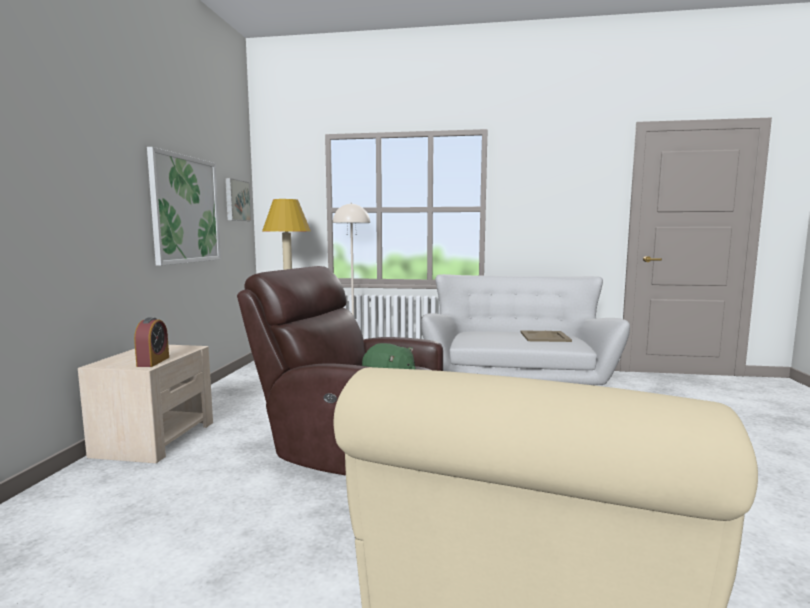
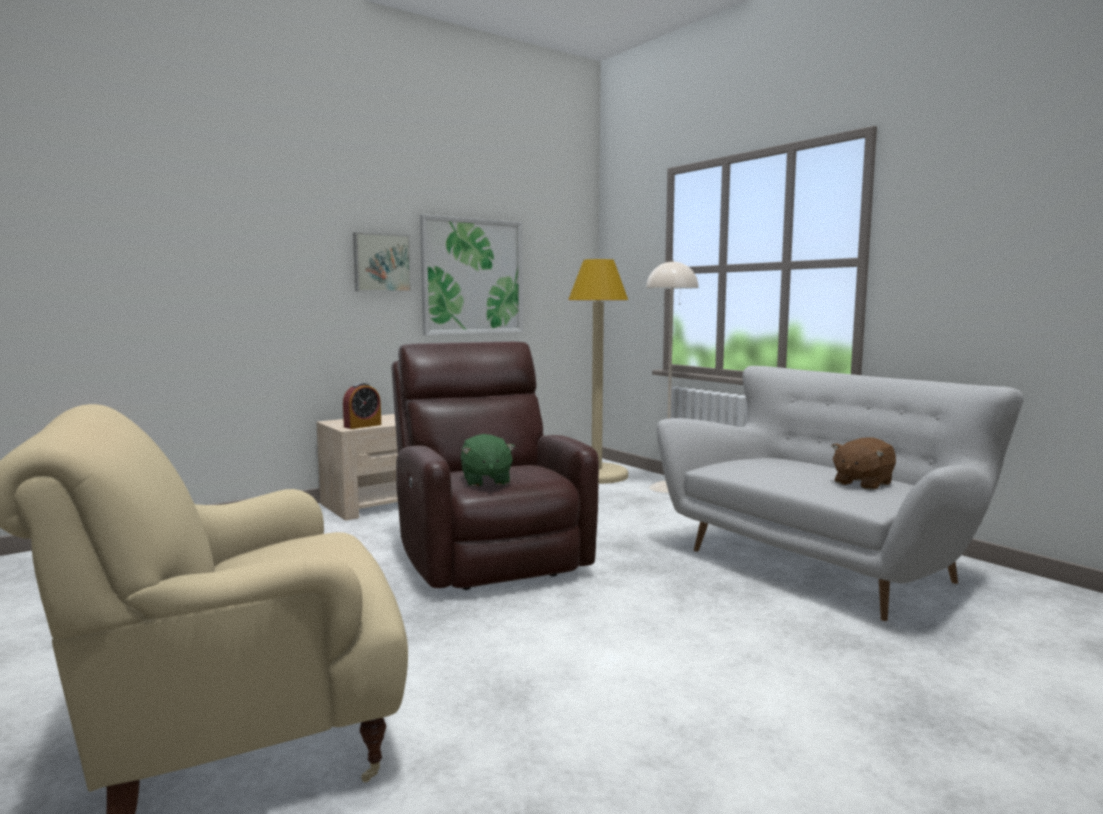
camera: 45 degrees right, 0 degrees up
picture [225,178,251,221] -> picture moved to [353,232,411,292]
beige tray [520,330,572,342] -> brown plush toy [832,437,896,490]

